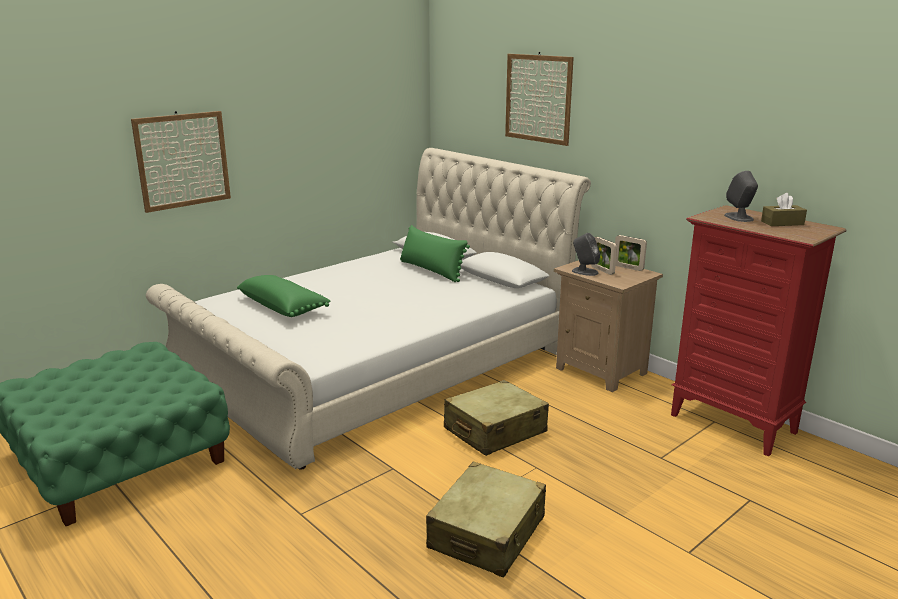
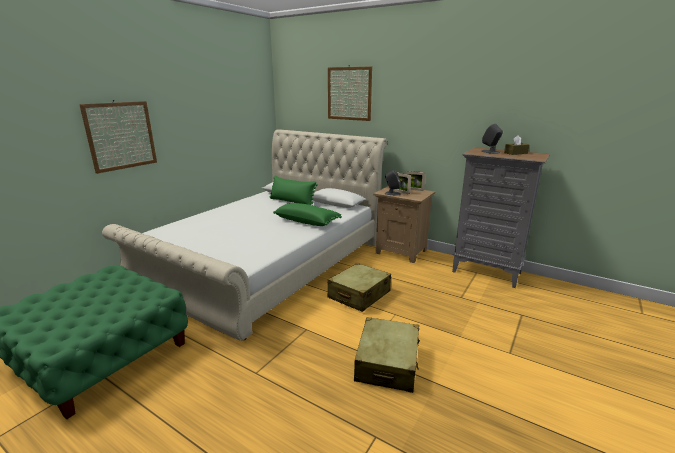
camera: 15 degrees left, 0 degrees up
green pillow [237,275,330,317] -> green pillow moved to [273,203,342,226]
red dresser [671,205,847,457] -> grey dresser [452,147,550,288]

